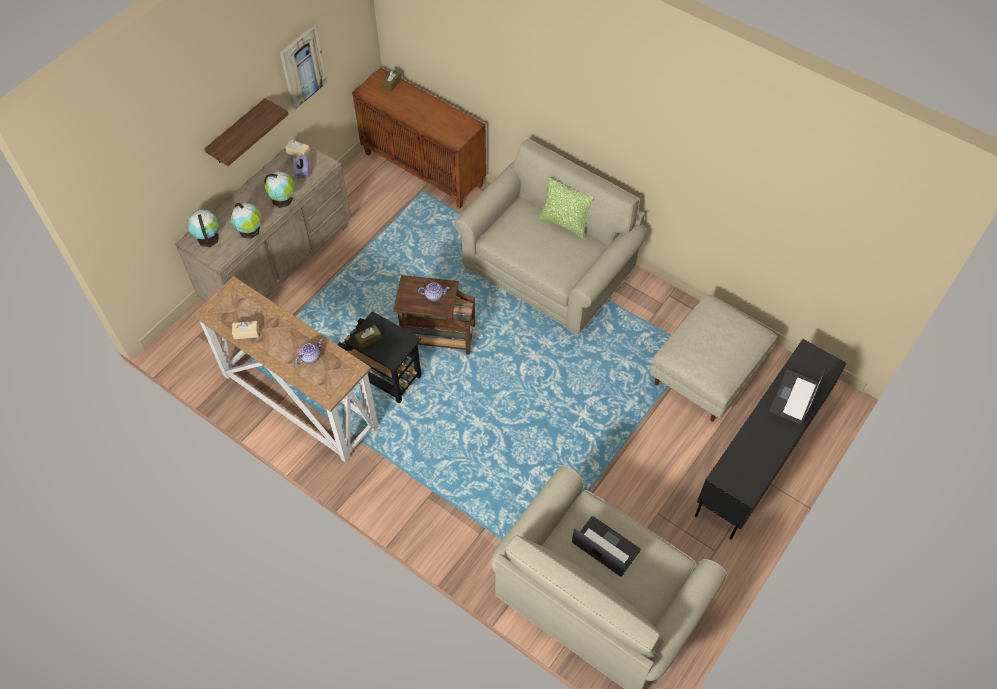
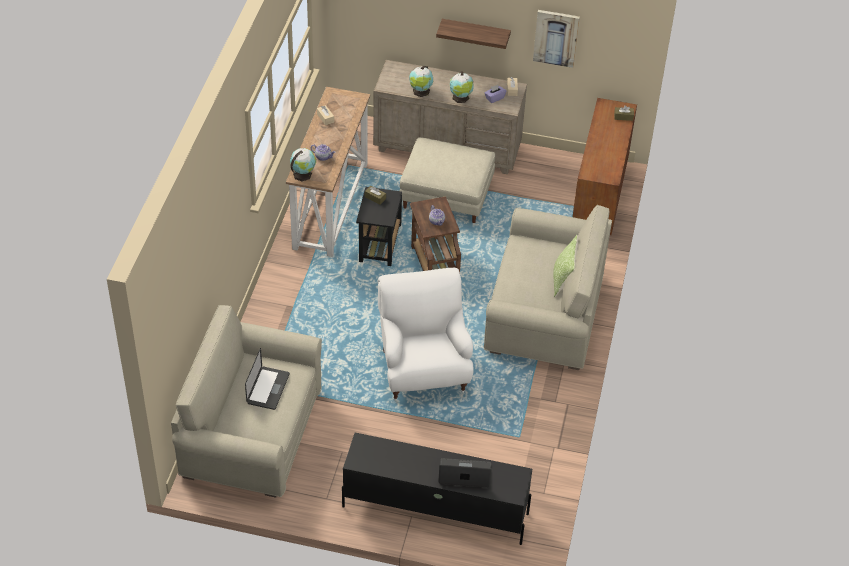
camera: 65 degrees right, 10 degrees down
globe [188,209,219,247] -> globe moved to [290,148,316,182]
beige ottoman [650,294,777,422] -> beige ottoman moved to [399,137,495,223]
none -> white armchair [378,268,474,401]

